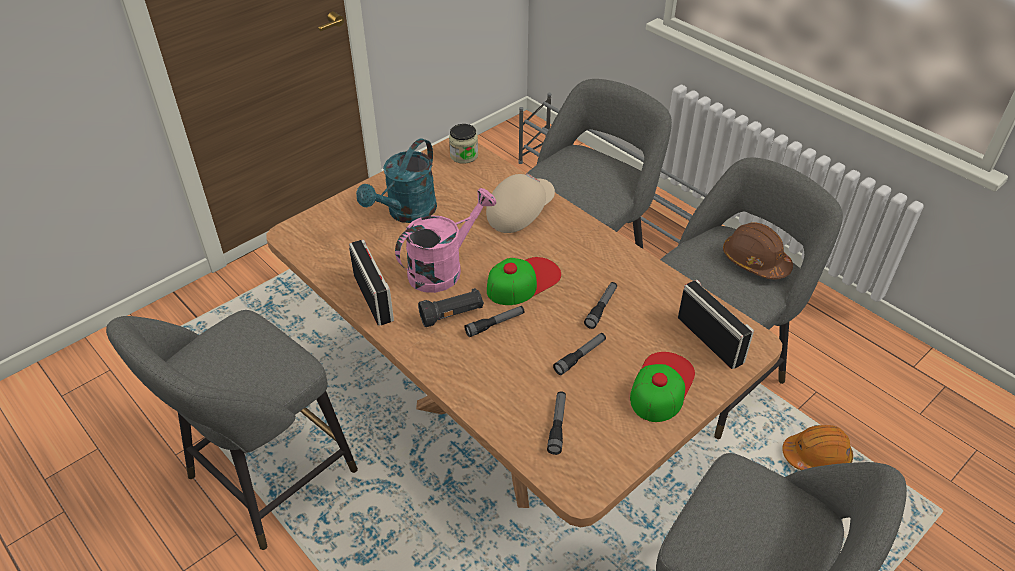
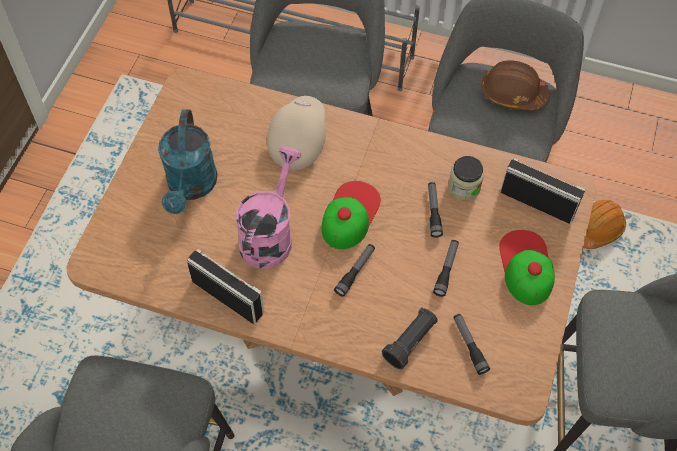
camera: 30 degrees left, 15 degrees up
black flashlight [418,288,484,327] -> black flashlight moved to [382,307,438,369]
jar [449,124,478,164] -> jar moved to [448,156,484,200]

